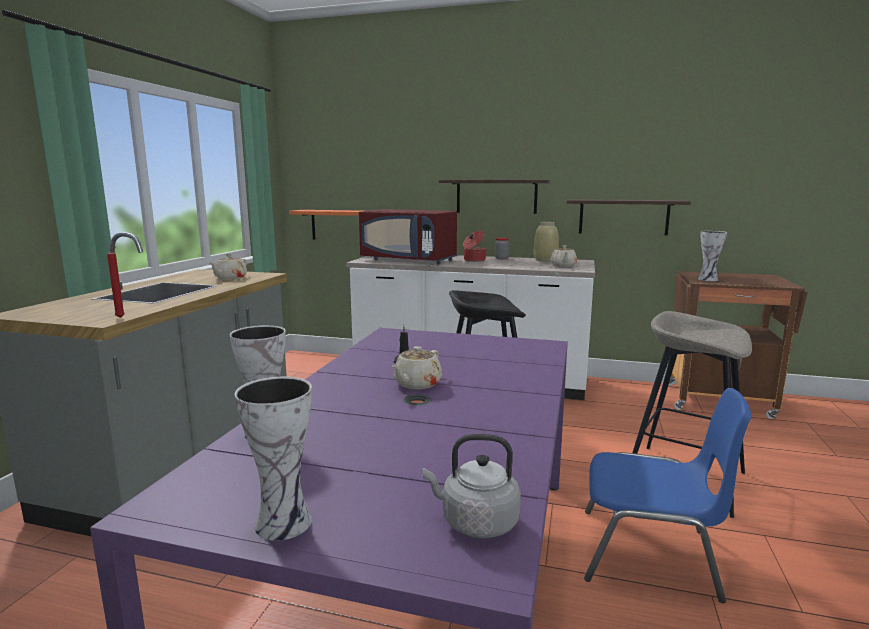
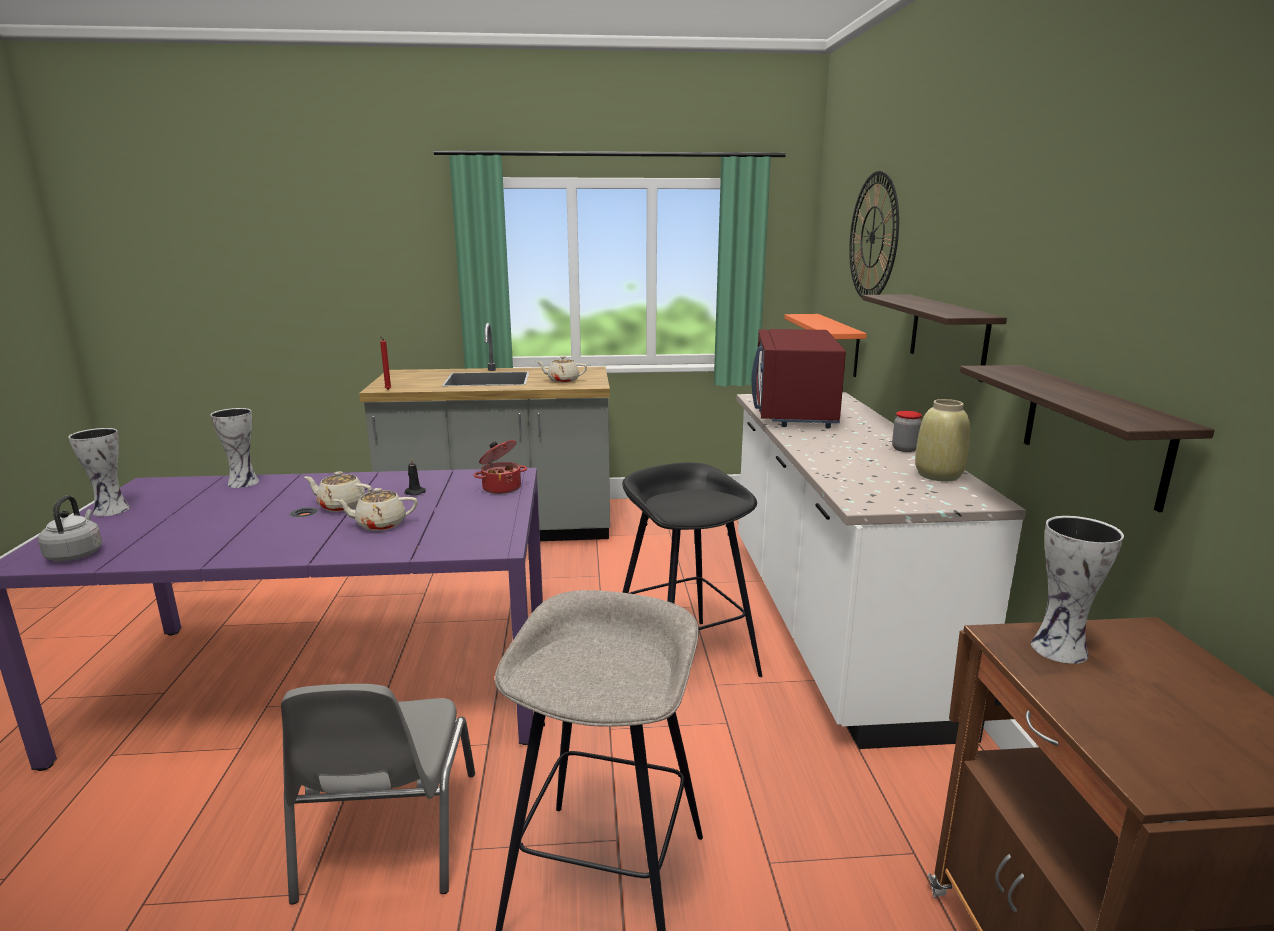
camera: 70 degrees right, 5 degrees up
cooking pot [463,231,486,262] -> cooking pot moved to [474,440,527,494]
beige teapot [550,245,577,267] -> beige teapot moved to [334,488,418,531]
blue chair [584,388,751,603] -> grey chair [281,684,475,905]
none -> wall clock [849,171,899,298]

